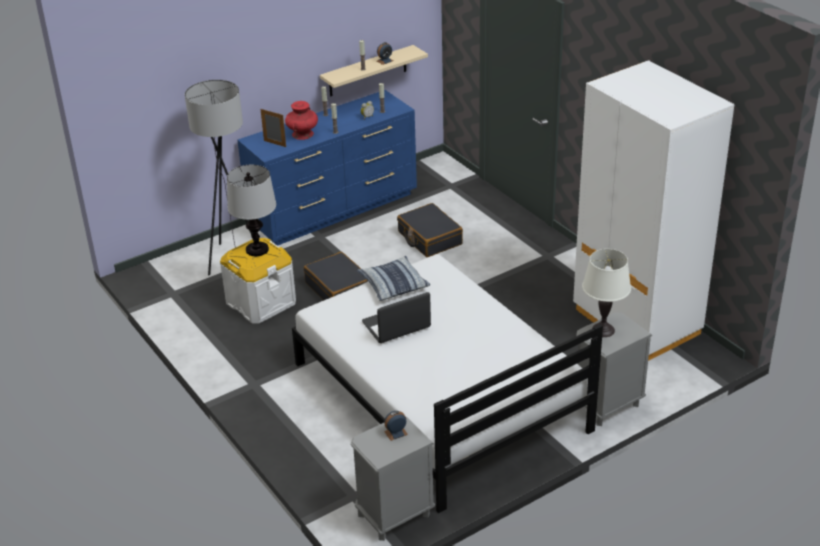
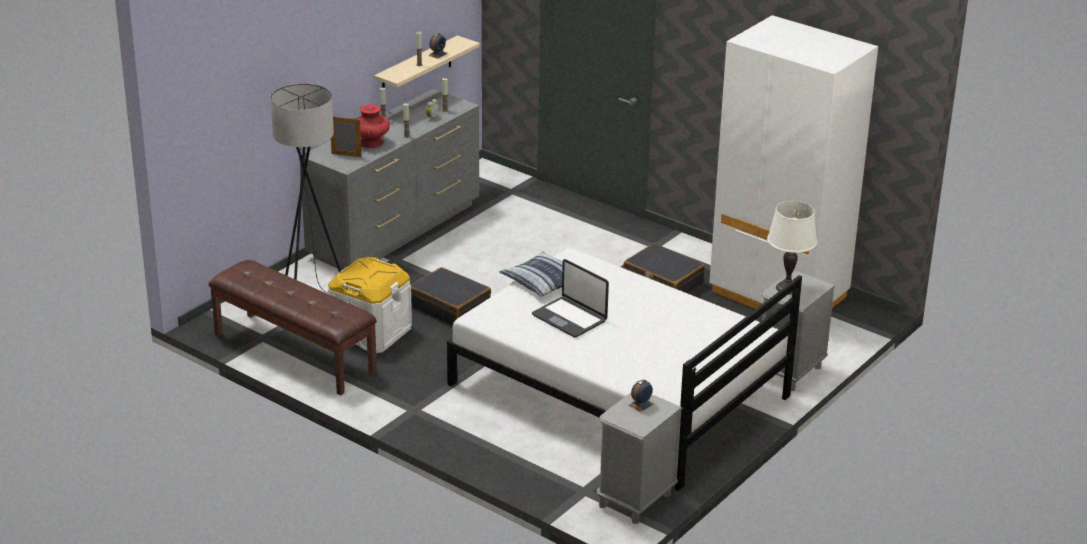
camera: 20 degrees left, 5 degrees down
table lamp [227,165,276,256] -> none
blue dresser [237,90,417,246] -> grey dresser [300,89,479,270]
laptop [362,292,431,343] -> laptop turned 90 degrees counterclockwise [532,259,609,337]
black suitcase [397,203,463,257] -> black suitcase moved to [623,243,705,294]
none -> brown bench [208,260,377,396]

